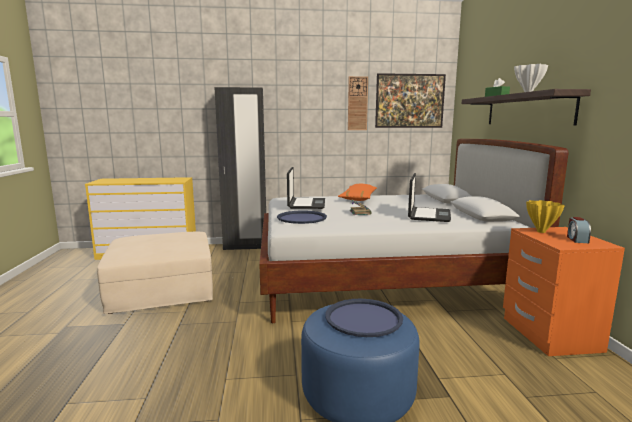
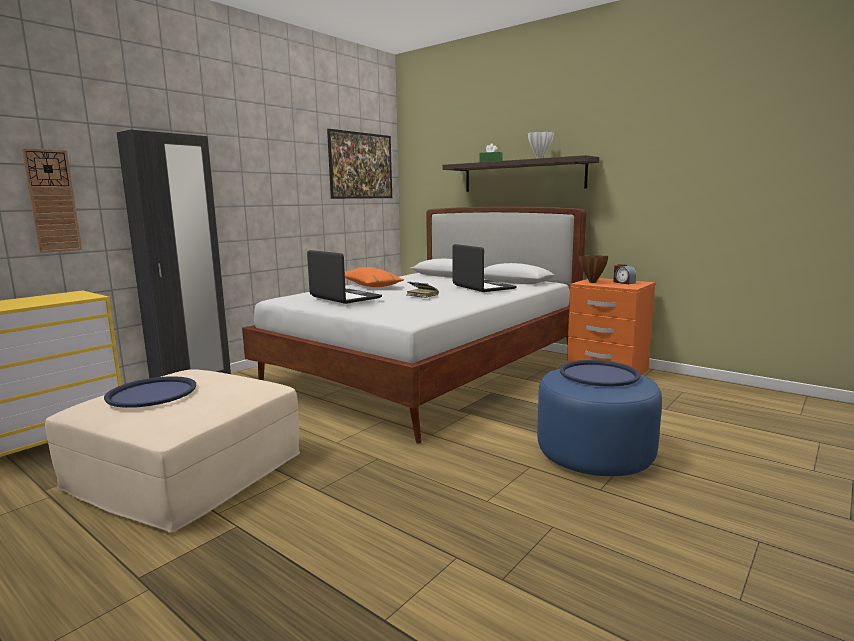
camera: 45 degrees left, 0 degrees up
blue tray [277,210,327,224] -> blue tray moved to [104,376,196,408]
wall clock [348,76,368,130] -> wall clock moved to [22,148,82,253]
yellow vase [526,200,565,233] -> brown vase [579,255,608,283]

